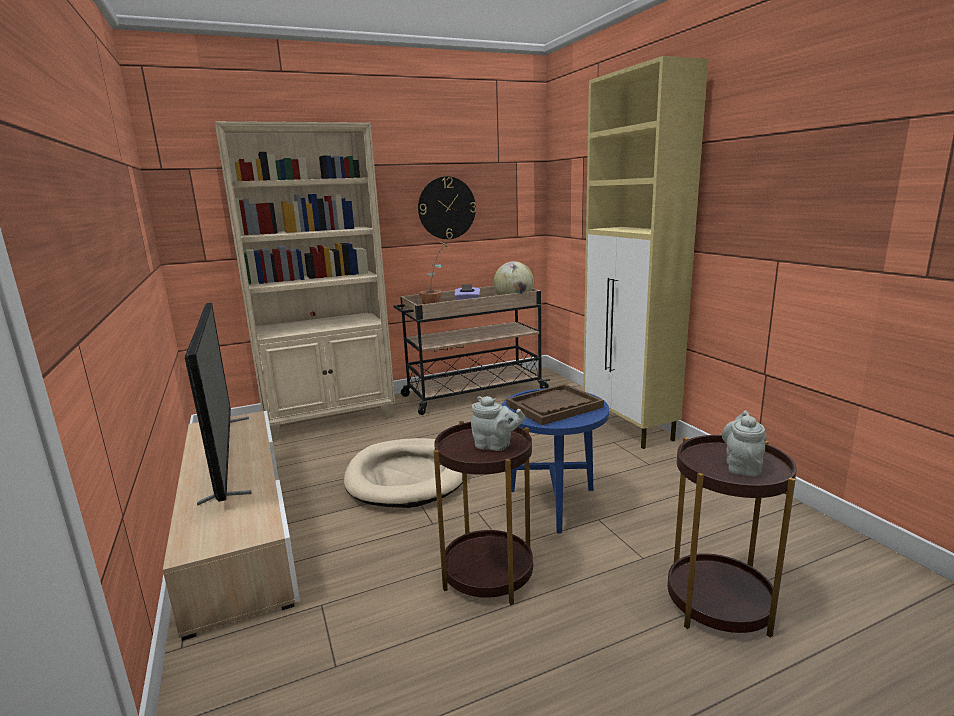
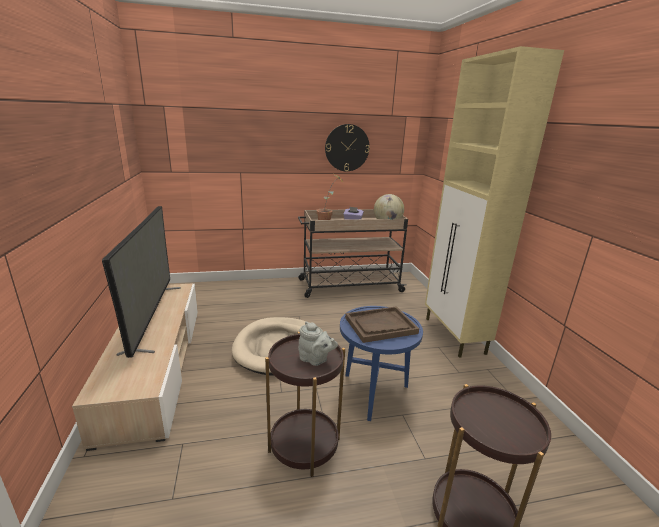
camera: 10 degrees right, 5 degrees up
beige bookcase [215,121,395,441] -> none
grey teapot [722,410,767,476] -> none

